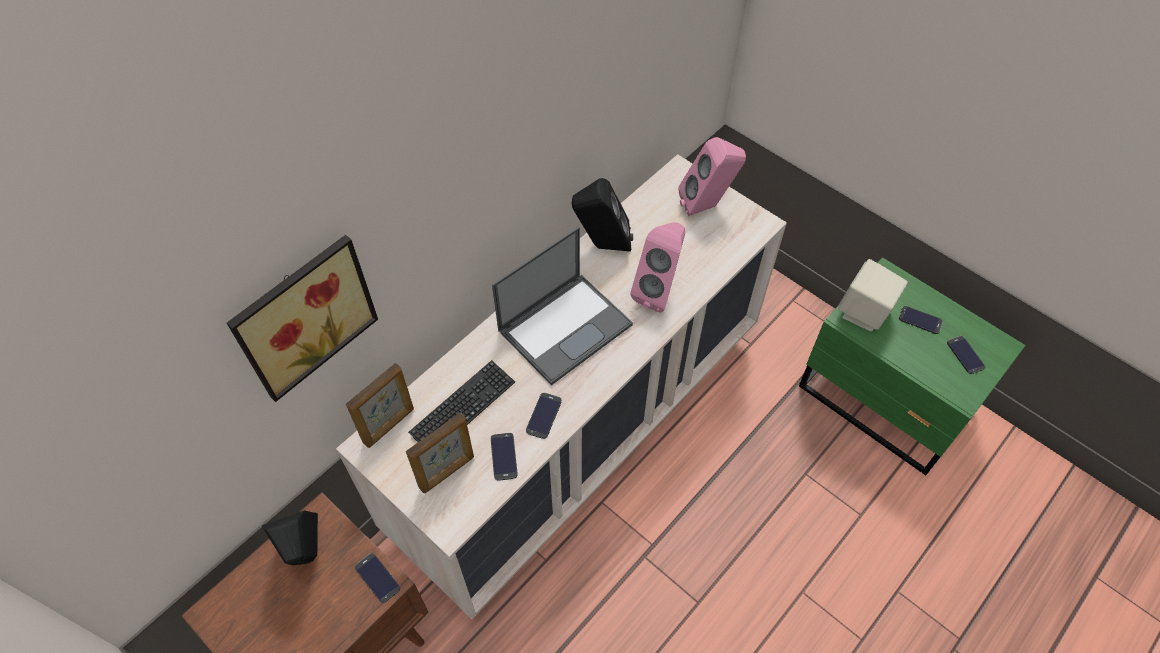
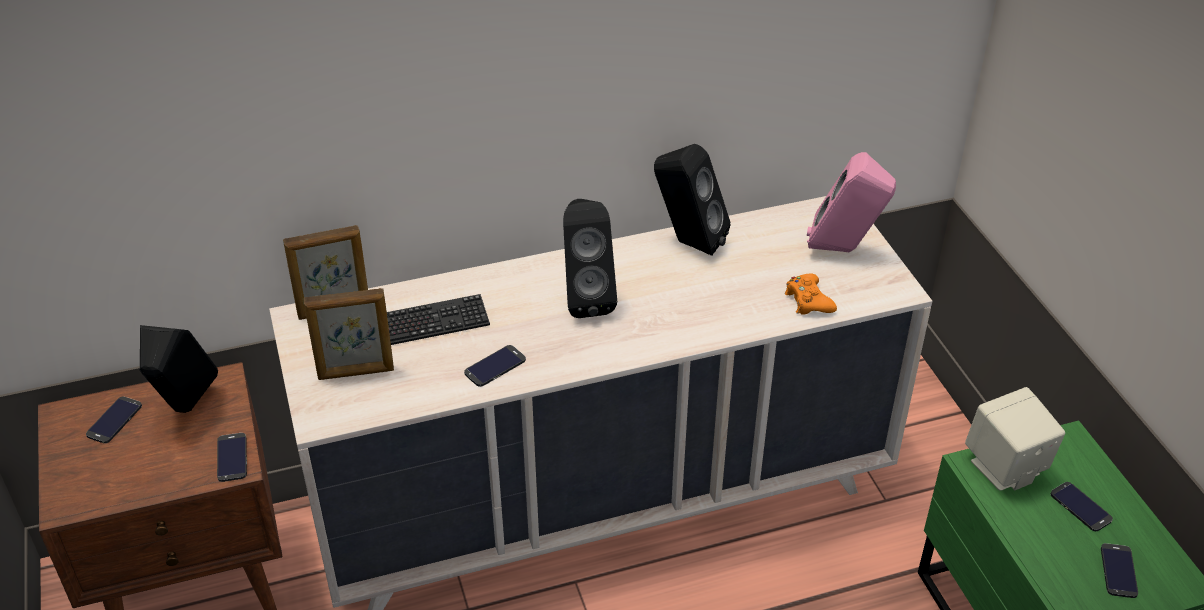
camera: 30 degrees right, 15 degrees down
picture [227,235,378,402] -> none
phone [491,433,518,481] -> phone moved to [86,397,142,443]
laptop [492,227,633,385] -> black speaker [563,199,617,318]
pink speaker [630,222,686,312] -> none
none -> orange game controller [785,274,837,315]

